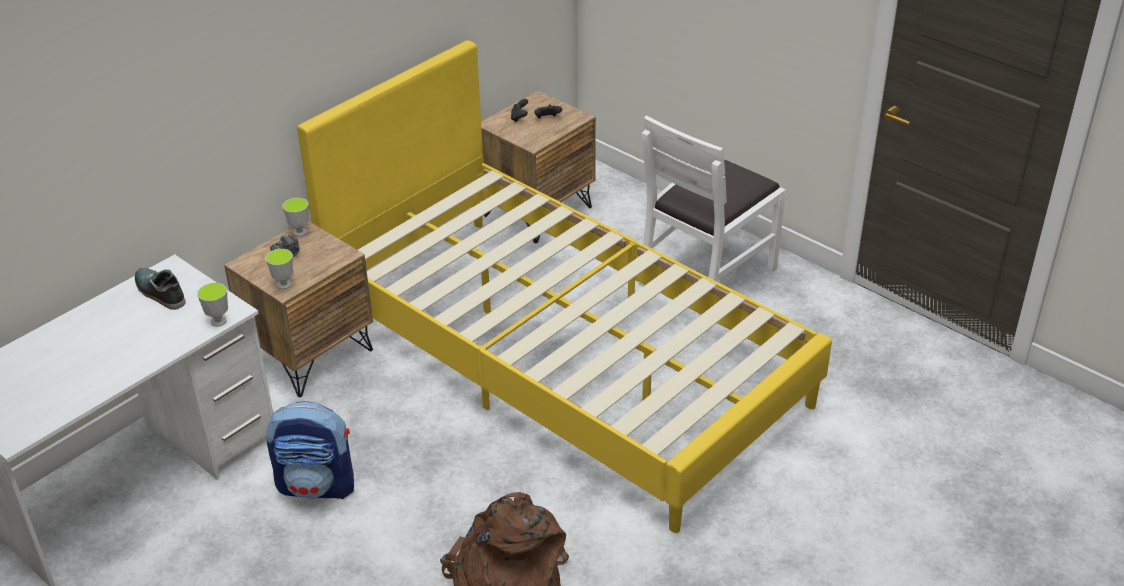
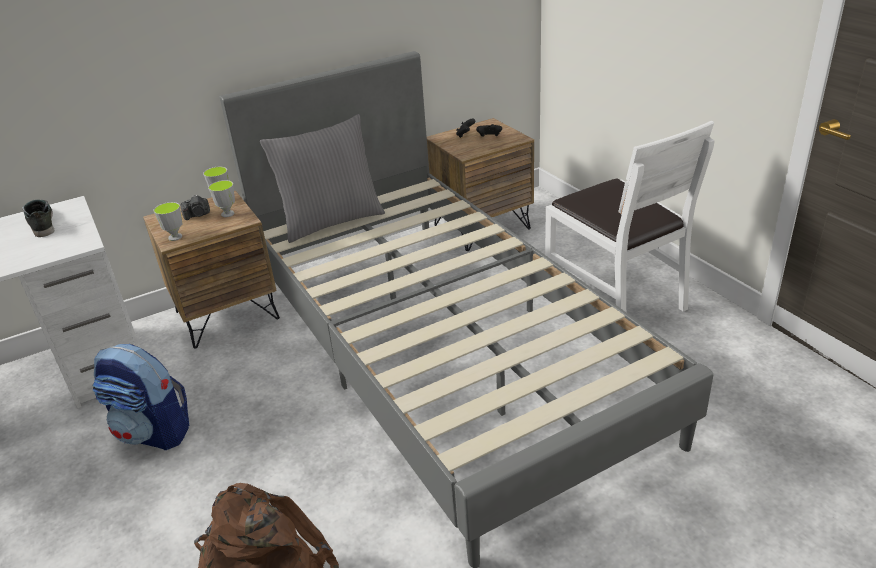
camera: 20 degrees right, 5 degrees down
cup [197,283,228,327] -> cup moved to [208,180,235,217]
yellow bed [297,40,832,533] -> grey bed [220,51,713,568]
white chair [639,116,786,287] -> white chair turned 90 degrees counterclockwise [545,121,715,312]
none -> grey pillow [260,114,385,243]

